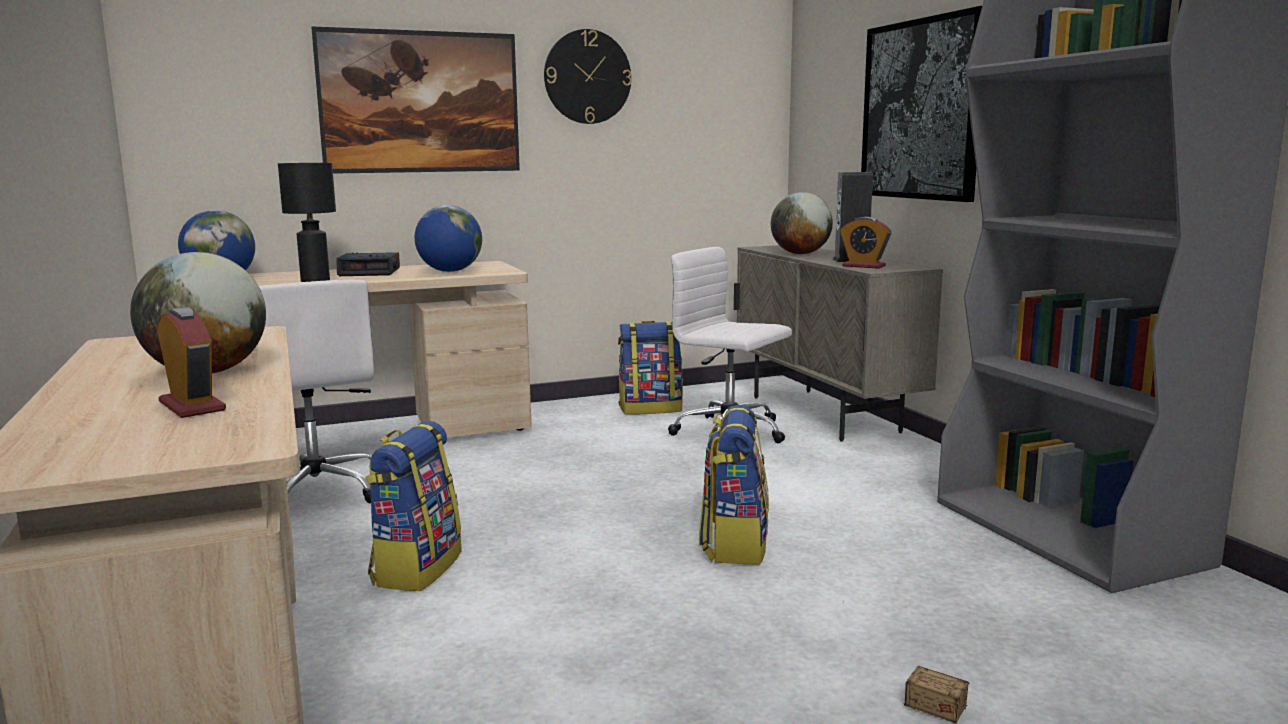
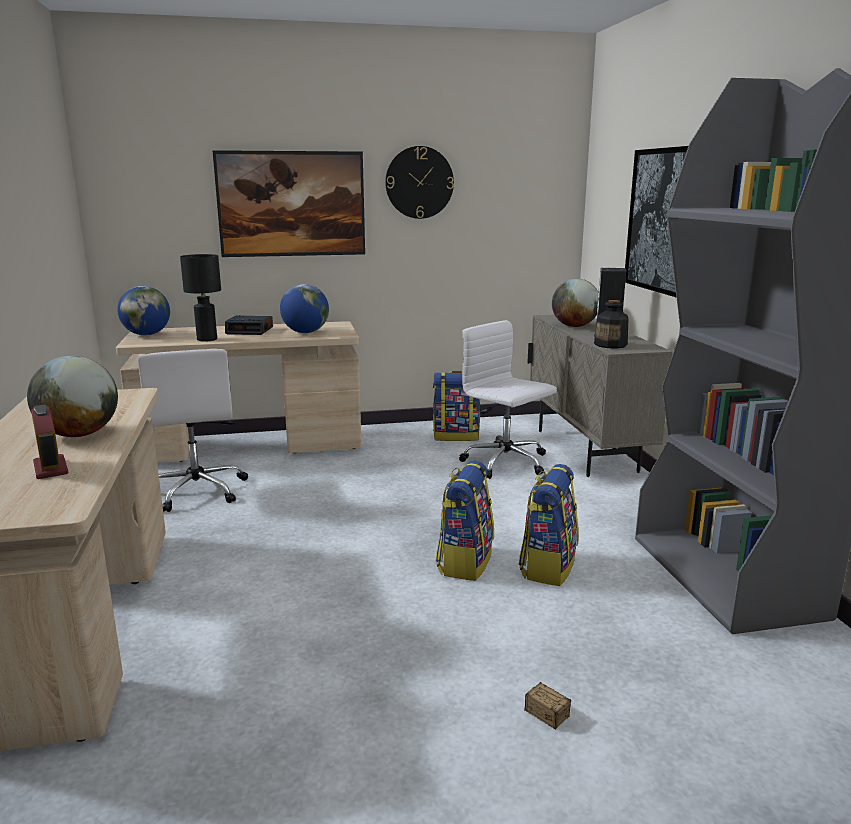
camera: 10 degrees right, 5 degrees up
backpack [365,421,462,591] -> backpack moved to [518,464,579,586]
alarm clock [840,217,891,269] -> bottle [594,300,629,349]

